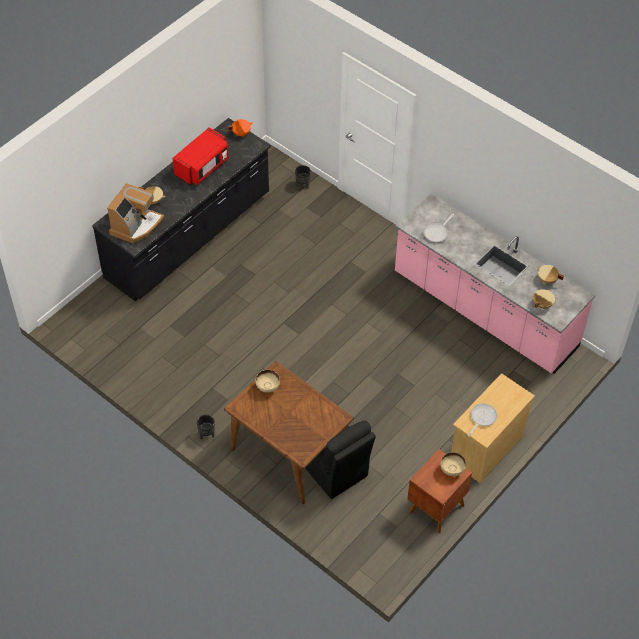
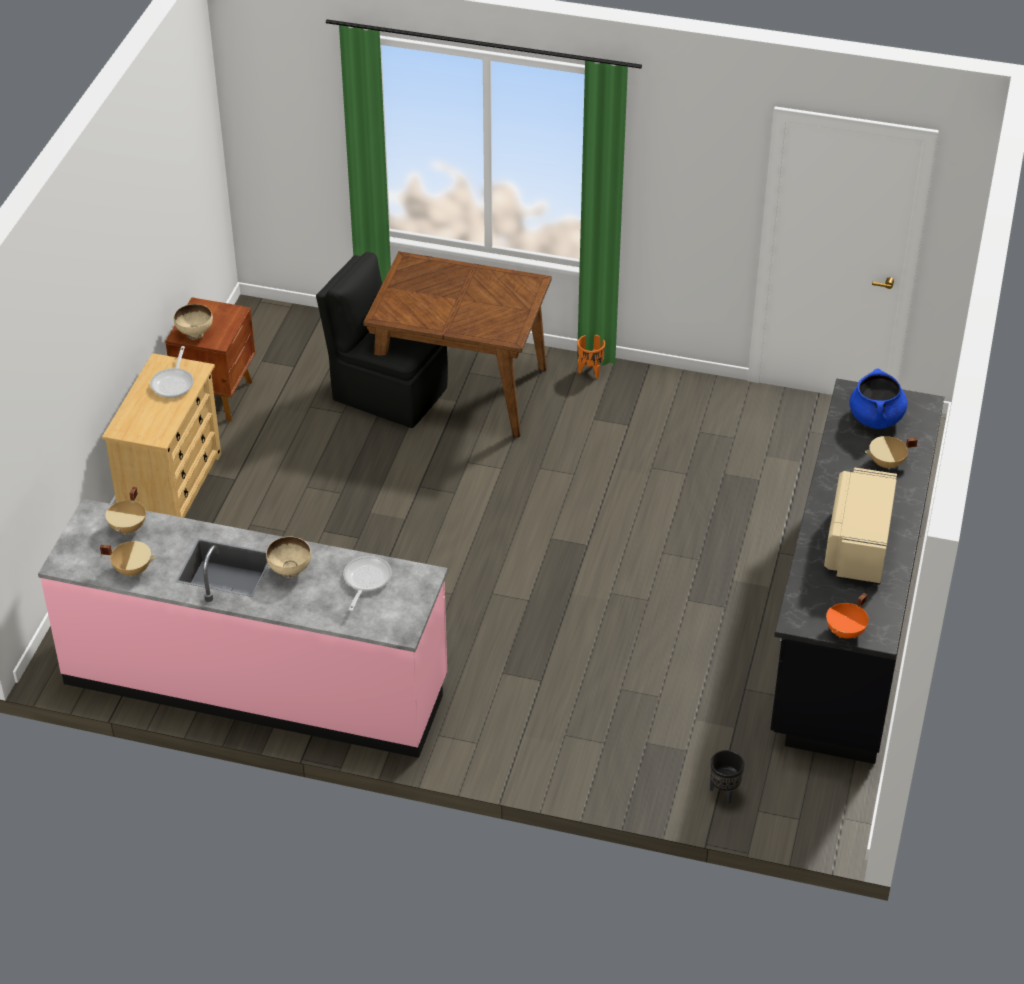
camera: 155 degrees right, 10 degrees down
coffee machine [107,183,164,243] -> blue cooking pot [849,368,908,429]
red microwave [173,127,229,185] -> beige microwave [824,467,897,585]
black planter [197,415,215,440] -> orange planter [578,335,605,378]
beige bowl [256,370,280,393] -> beige bowl moved to [266,537,311,578]

